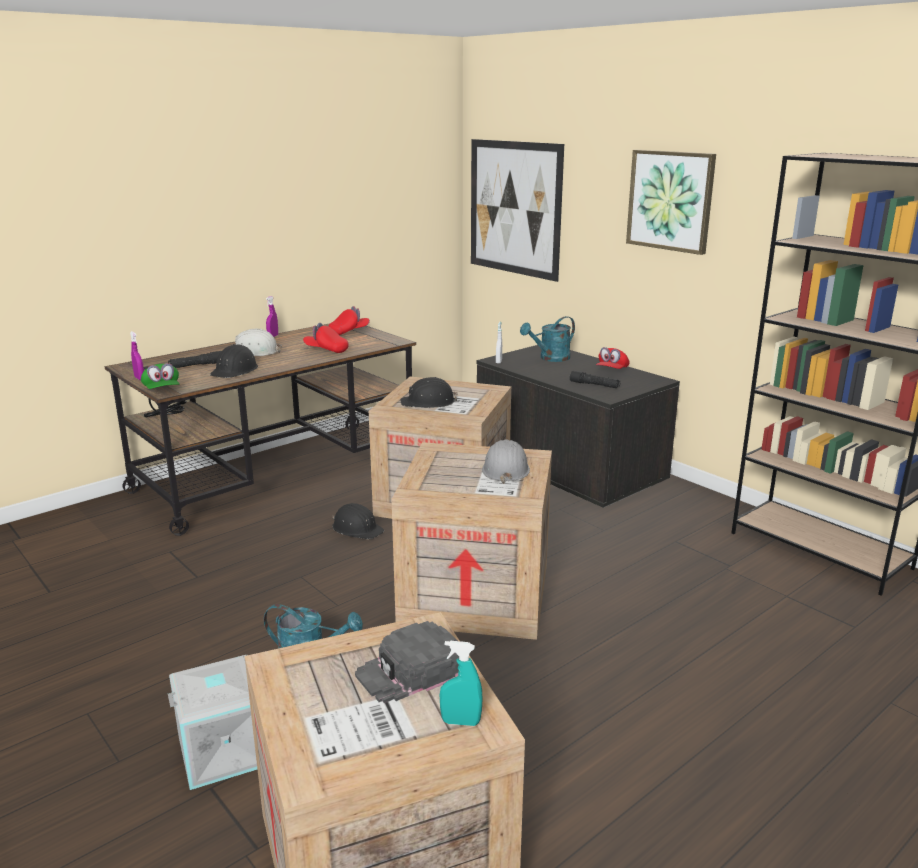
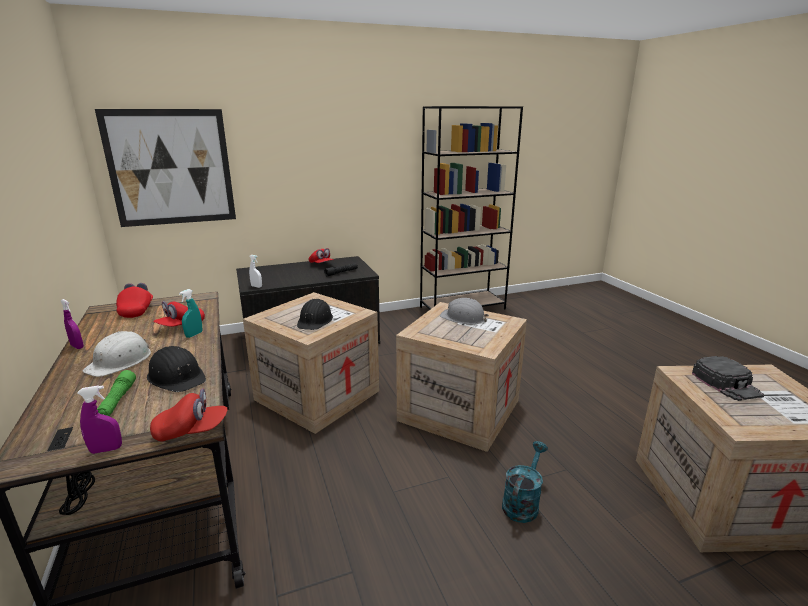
camera: 70 degrees left, 0 degrees up
green cap [141,363,179,389] -> red cap [150,388,228,442]
black flashlight [168,351,221,368] -> green flashlight [97,370,136,416]
grey storage box [168,655,257,790] -> none
black hard hat [332,503,384,539] -> none
turquoise spray bottle [440,641,482,726] -> turquoise spray bottle moved to [179,289,202,338]
turquoise watering can [520,316,575,362] -> none
picture [626,150,716,255] -> none

